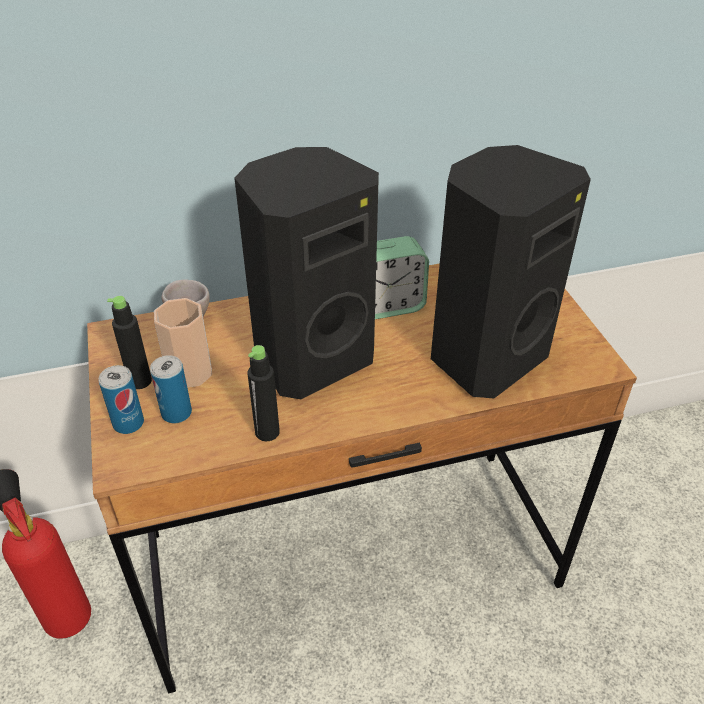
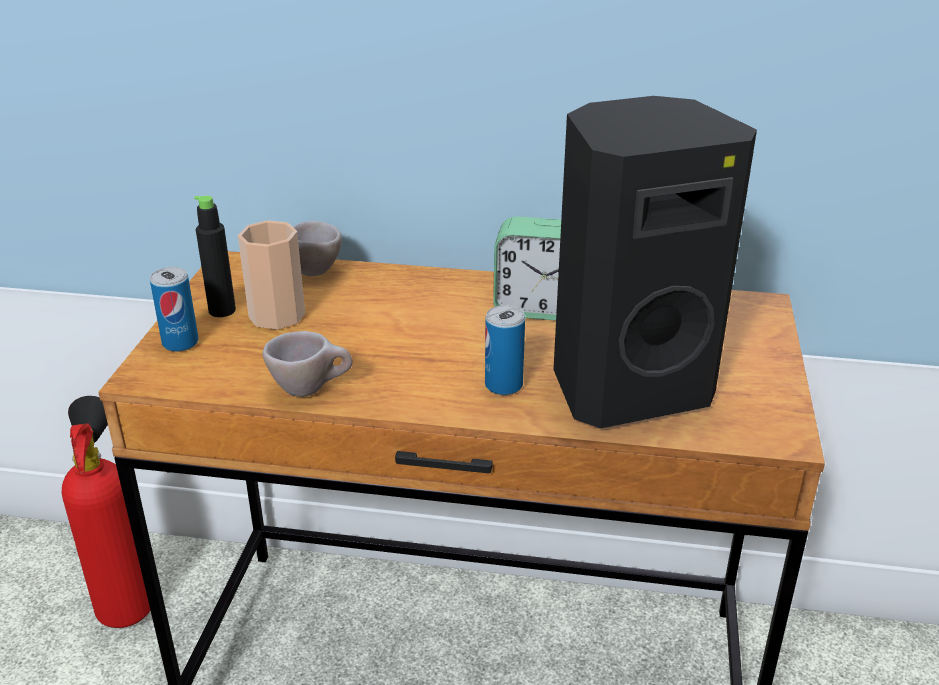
camera: 25 degrees right, 10 degrees down
can [150,355,192,423] -> can moved to [485,305,525,395]
black speaker [234,147,379,399] -> none
black bottle [248,345,280,441] -> beige cup [262,331,353,397]

